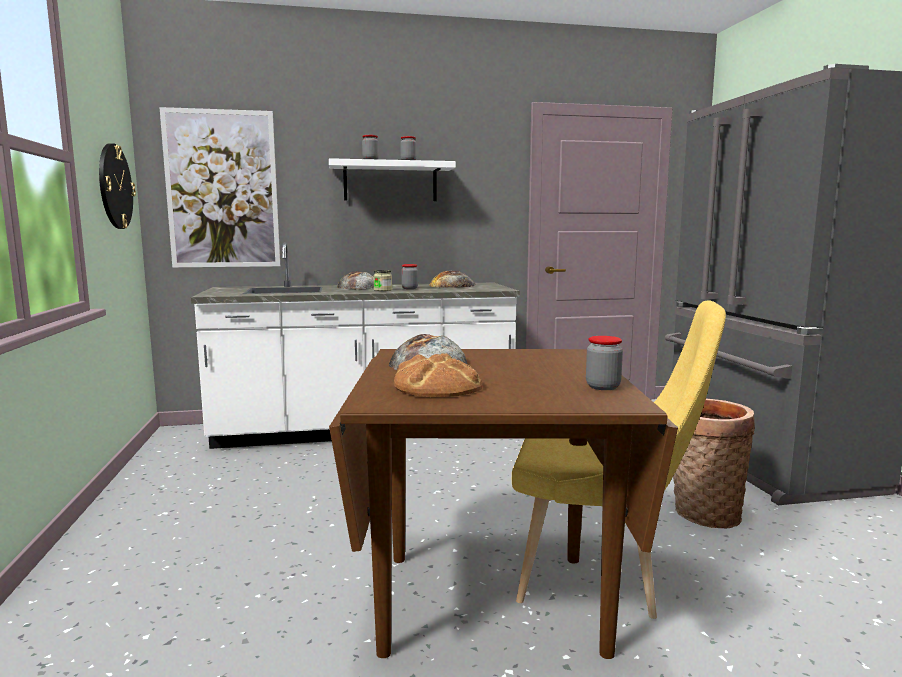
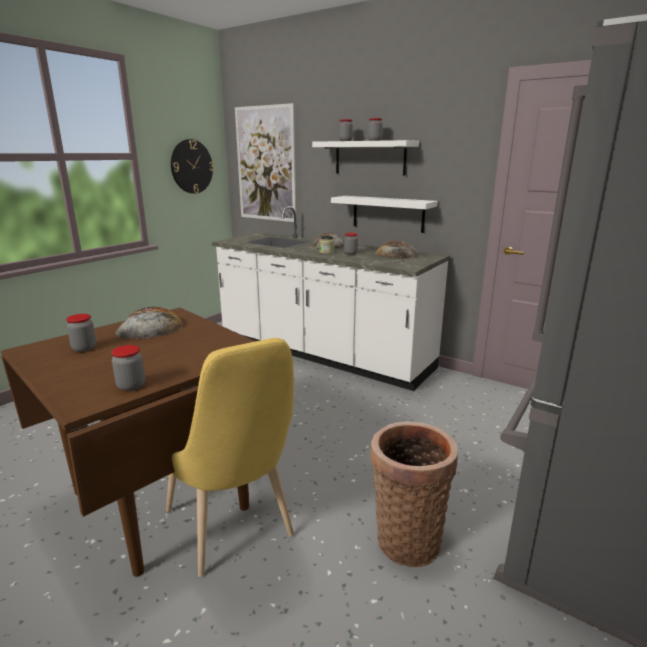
camera: 45 degrees right, 10 degrees up
bread [394,353,482,397] -> jar [66,314,96,352]
none -> white shelf [331,196,438,233]

